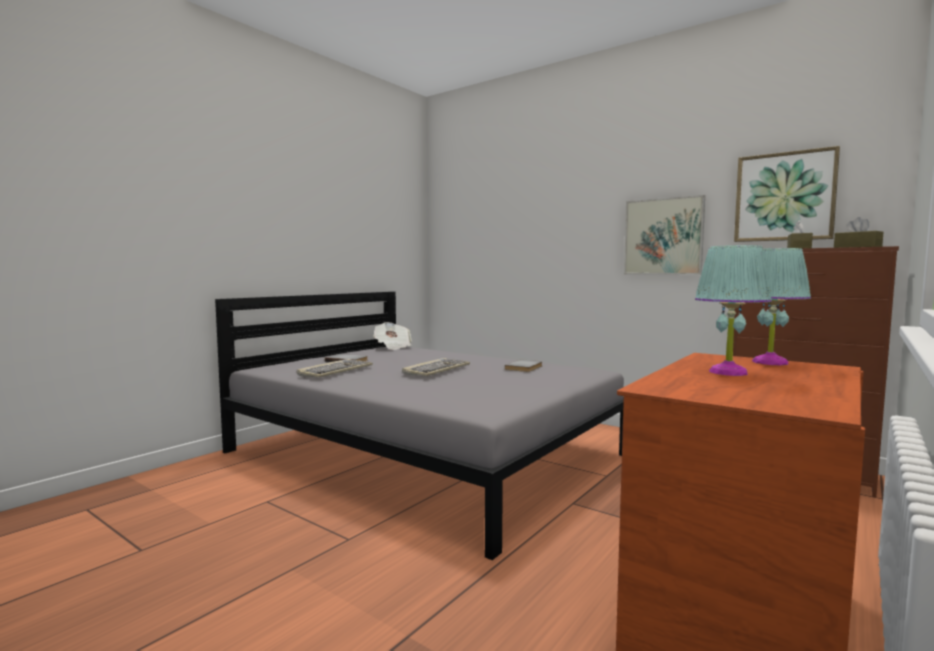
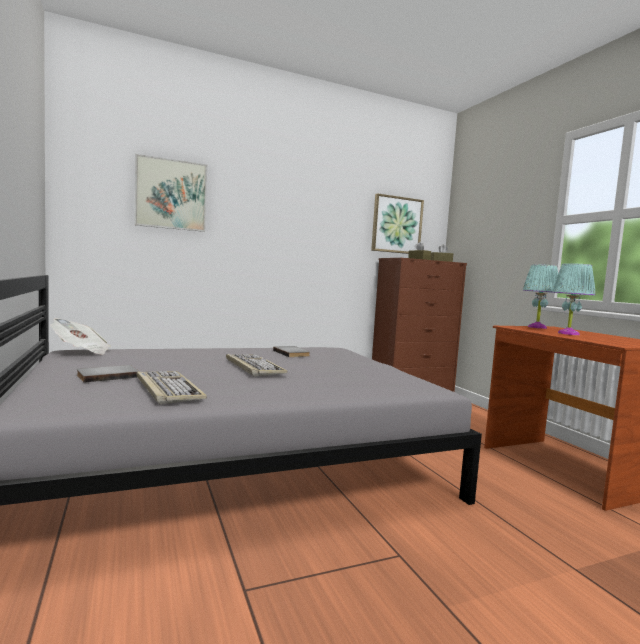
camera: 60 degrees left, 0 degrees up
picture [624,195,705,275] -> picture moved to [134,154,207,232]

